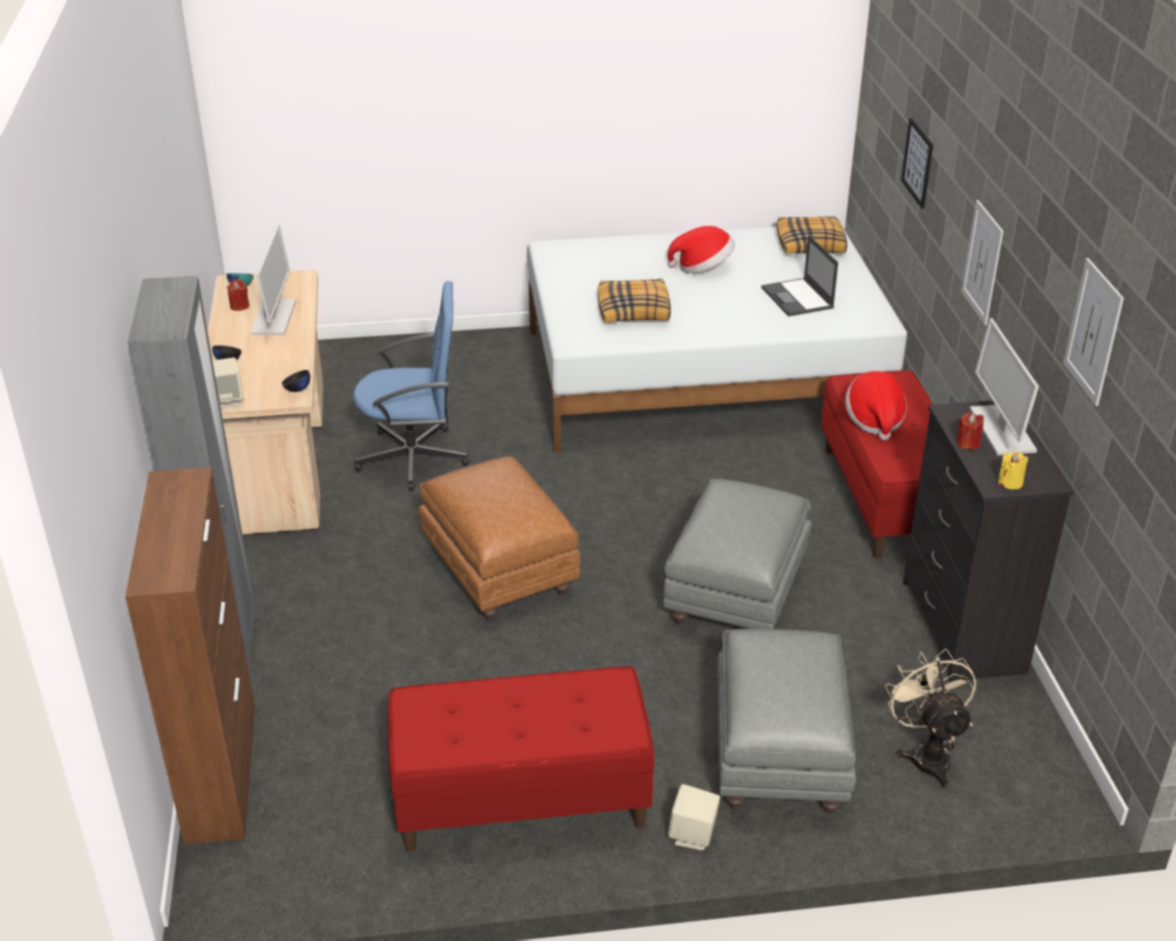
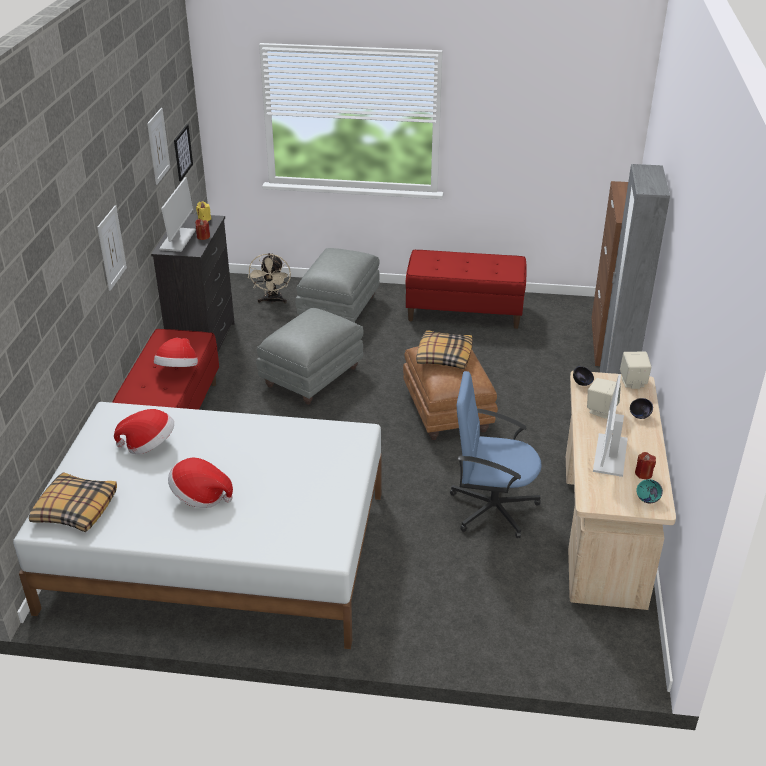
camera: 165 degrees left, 0 degrees up
pillow [598,279,671,323] -> pillow moved to [416,330,473,369]
beige speaker [668,784,720,850] -> beige speaker moved to [587,378,621,419]
laptop [761,235,838,317] -> hat [114,409,174,454]
picture [901,118,933,209] -> picture moved to [174,124,193,181]

